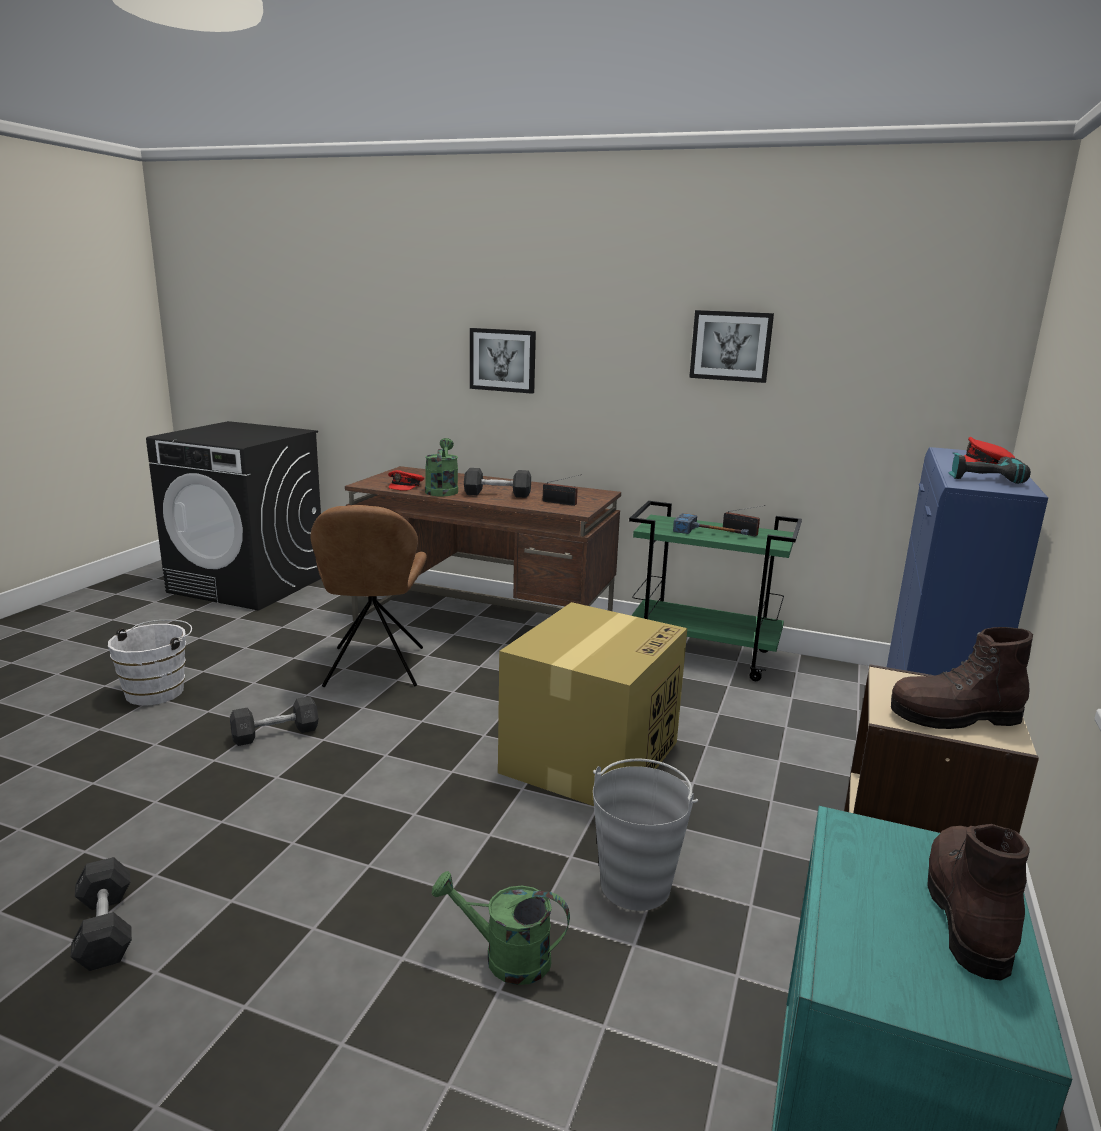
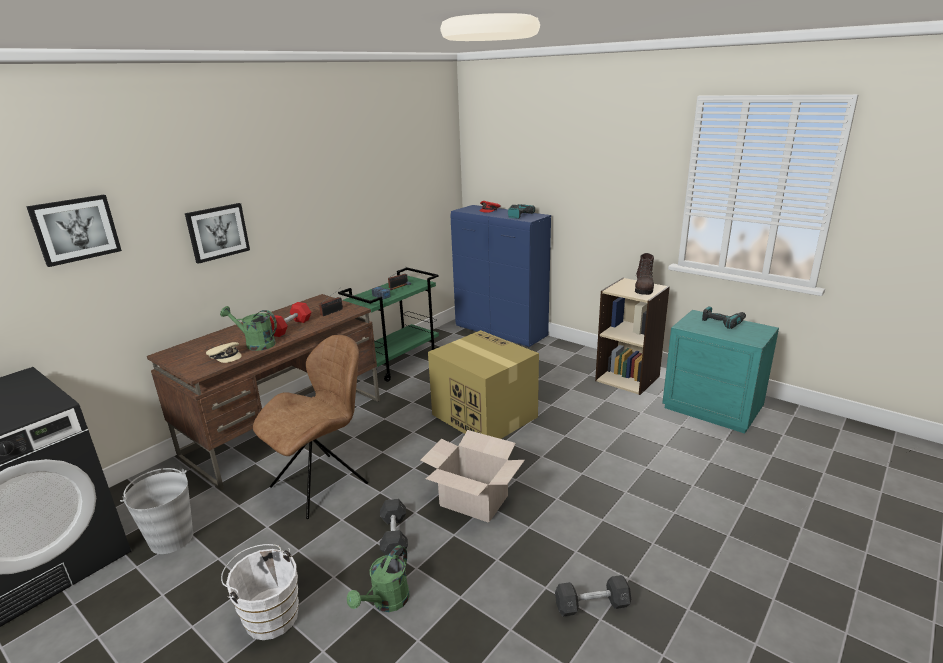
camera: 70 degrees left, 5 degrees up
brown chair [310,505,427,687] -> brown chair turned 60 degrees counterclockwise [253,335,368,519]
red cap [388,470,424,491] -> beige cap [206,342,242,363]
green watering can [432,871,570,985] -> green watering can moved to [347,545,410,612]
grey dumbbell [464,468,531,498] -> red dumbbell [270,302,311,337]
grey bucket [593,759,698,911] -> grey bucket moved to [120,468,193,554]
picture [689,310,774,383] -> picture moved to [26,195,122,267]
brown boot [927,824,1029,980] -> power drill [702,306,746,329]
none -> cardboard box [420,430,525,523]

